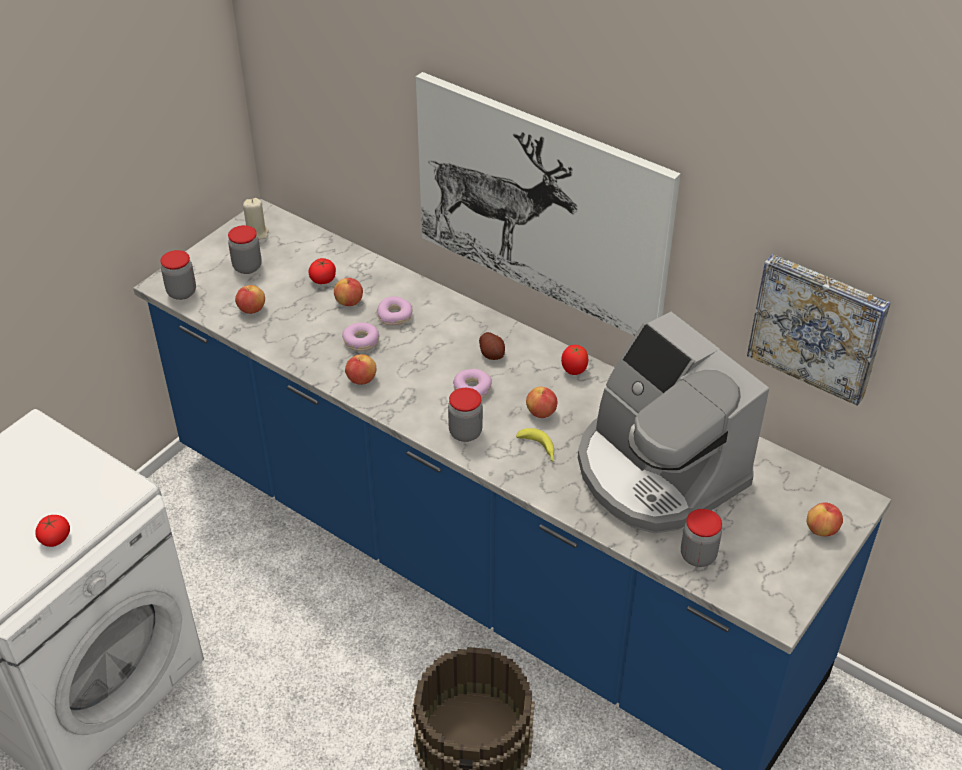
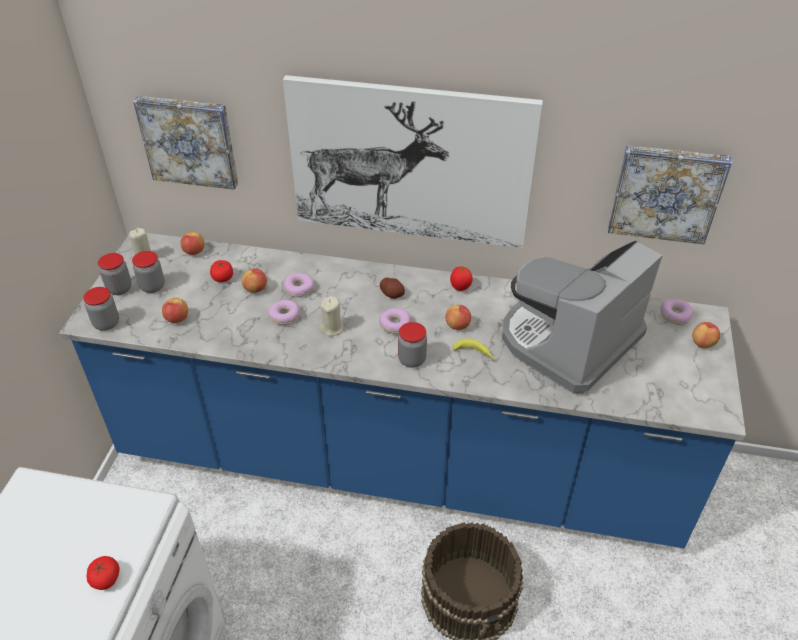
camera: 25 degrees left, 0 degrees up
apple [345,354,376,385] -> apple moved to [181,232,204,255]
coffee machine [578,312,769,533] -> coffee machine turned 105 degrees clockwise [502,240,663,394]
jar [681,509,722,567] -> jar moved to [98,253,132,295]
none -> picture [133,96,238,190]
none -> beige candle [320,296,343,336]
none -> donut [660,299,693,325]

